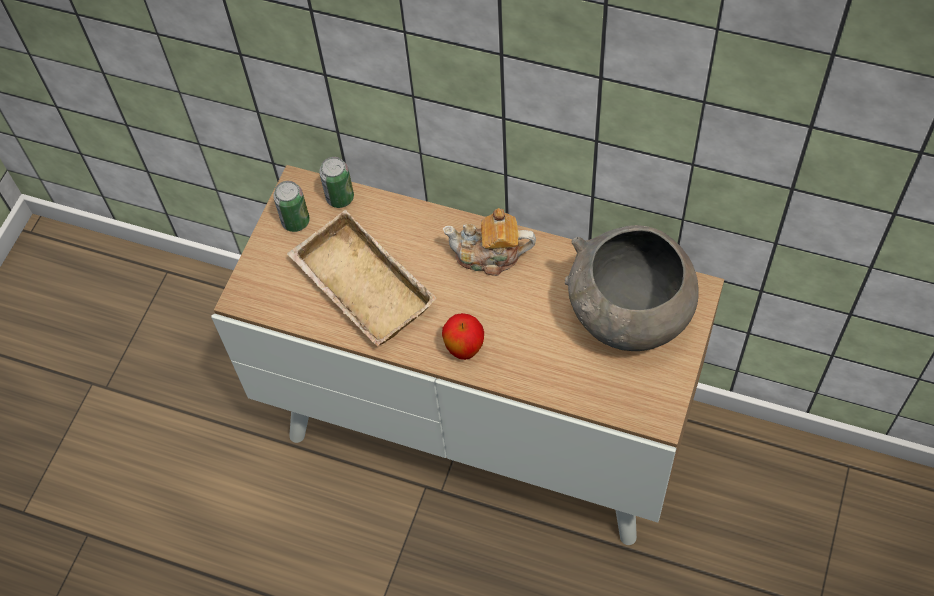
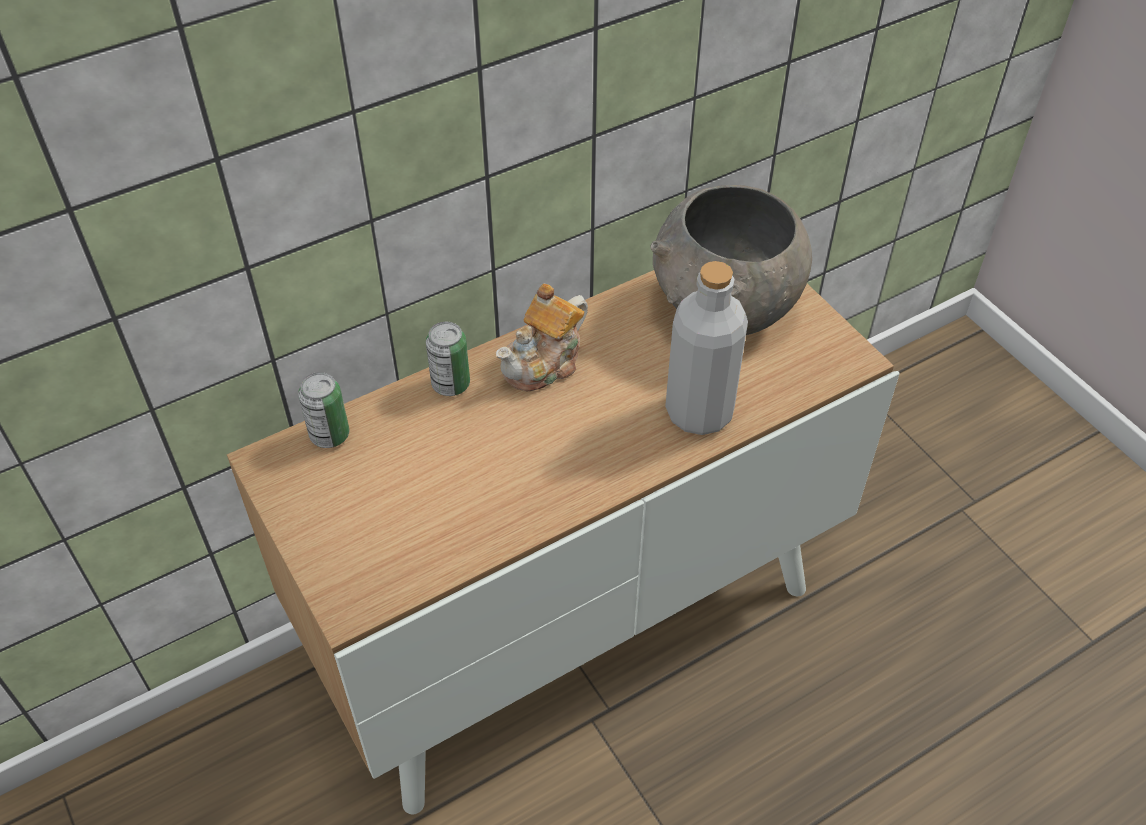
camera: 55 degrees left, 10 degrees down
can [273,181,310,232] -> can moved to [426,322,470,396]
beige tray [287,210,437,346] -> none
apple [442,313,484,360] -> none
none -> grey bottle [665,261,748,435]

